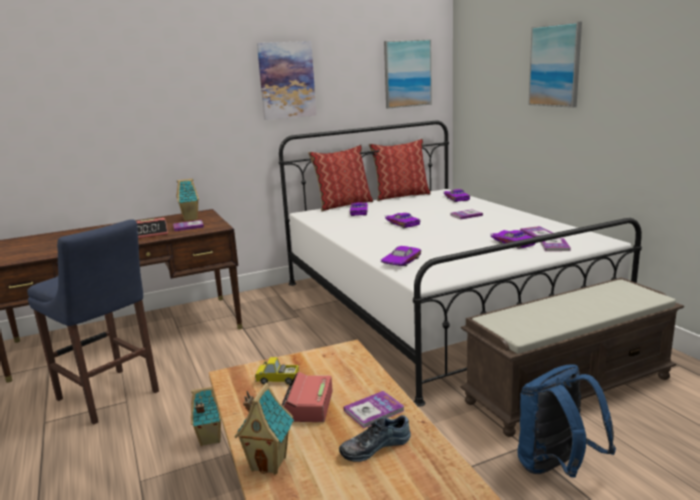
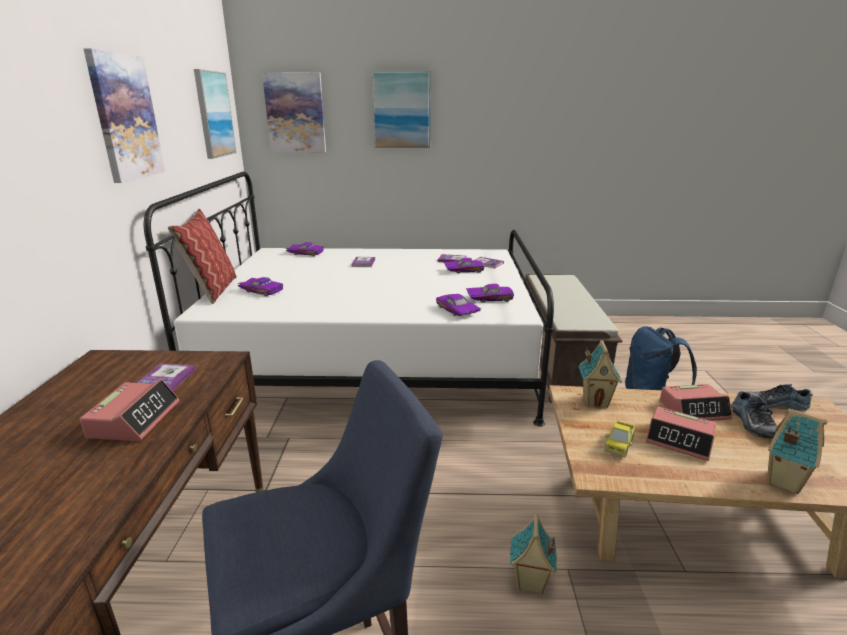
camera: 65 degrees left, 5 degrees up
toy house [177,179,199,221] -> toy house moved to [579,340,622,408]
book [343,391,404,428] -> alarm clock [660,384,732,421]
pillow [369,139,431,201] -> none
purple toy car [385,213,420,228] -> purple toy car moved to [466,284,514,302]
none -> picture [262,72,326,153]
none -> shoe [747,384,812,411]

